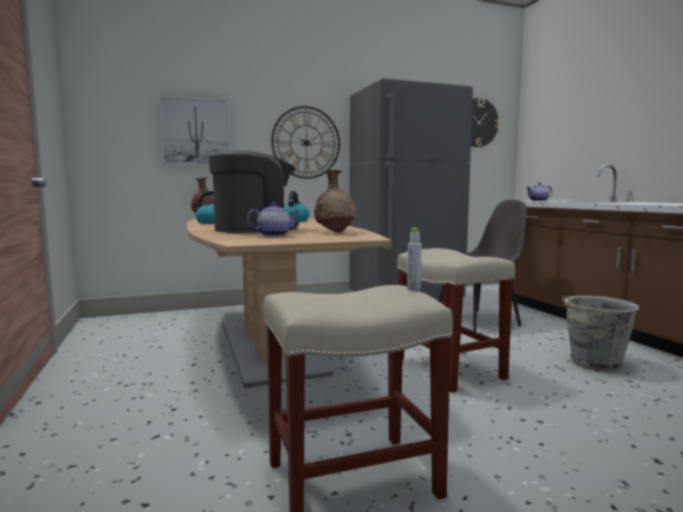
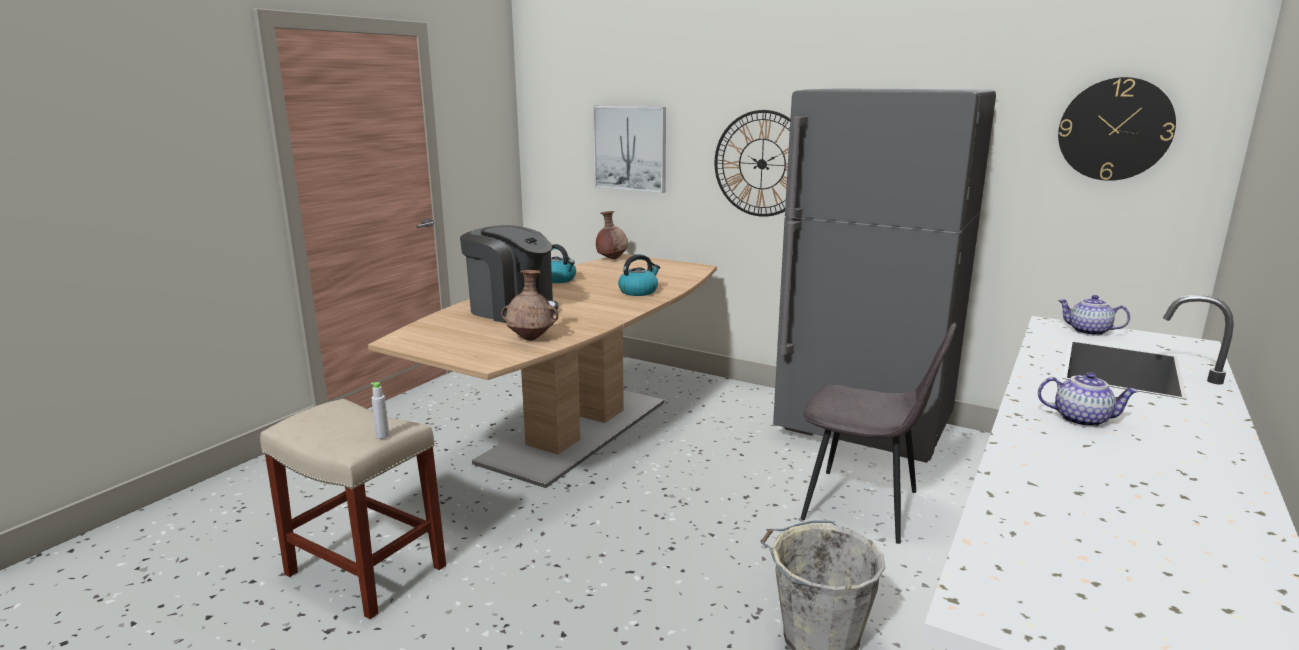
camera: 50 degrees right, 10 degrees up
teapot [247,202,299,236] -> teapot moved to [1038,372,1139,427]
beige stool [397,248,515,392] -> none

